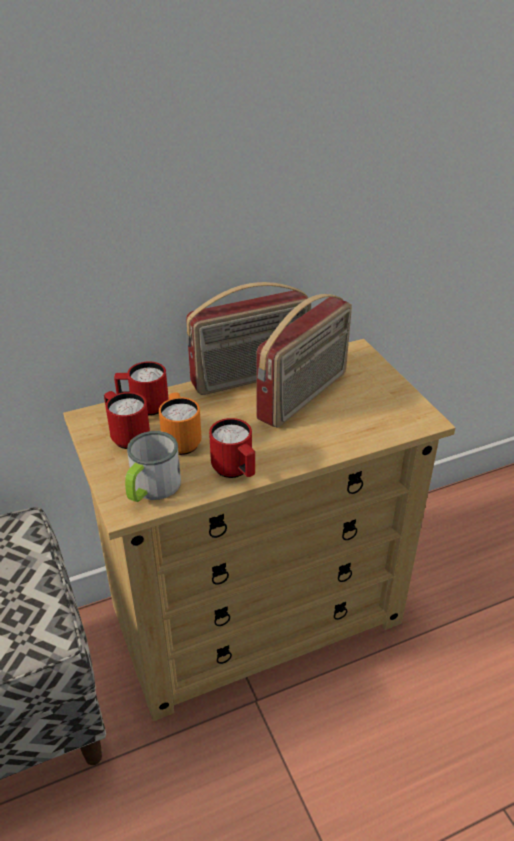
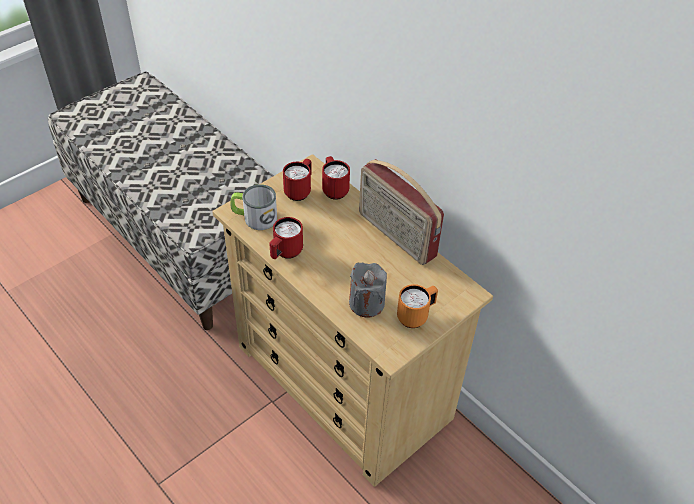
camera: 70 degrees right, 10 degrees up
orange mug [159,392,202,455] -> orange mug moved to [397,284,438,328]
radio [257,294,352,428] -> none
none -> grey candle [349,263,387,318]

